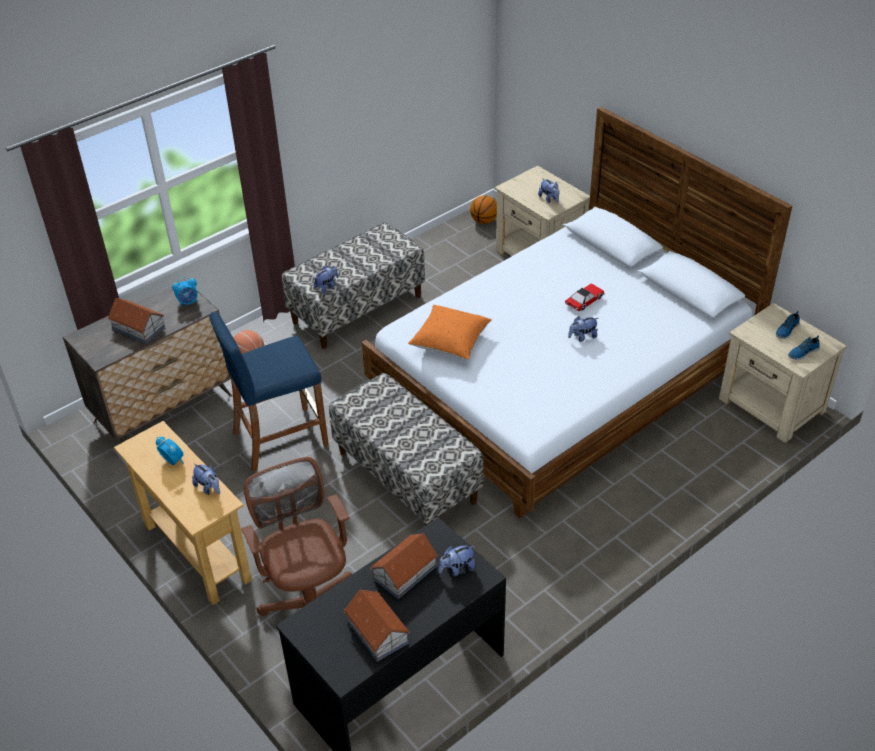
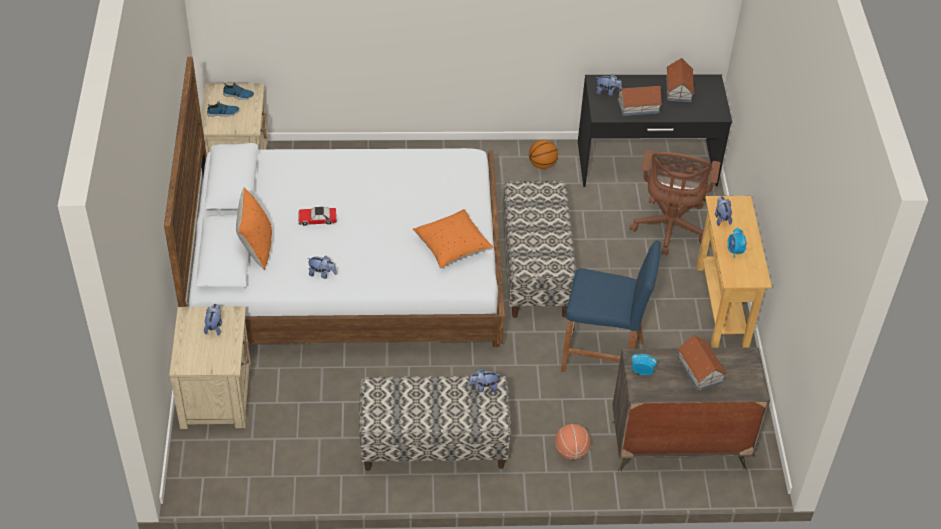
camera: 145 degrees left, 5 degrees up
basketball [470,195,497,224] -> basketball moved to [529,140,558,169]
plush toy [568,316,598,342] -> plush toy moved to [307,256,337,279]
none -> orange pillow [236,187,272,270]

